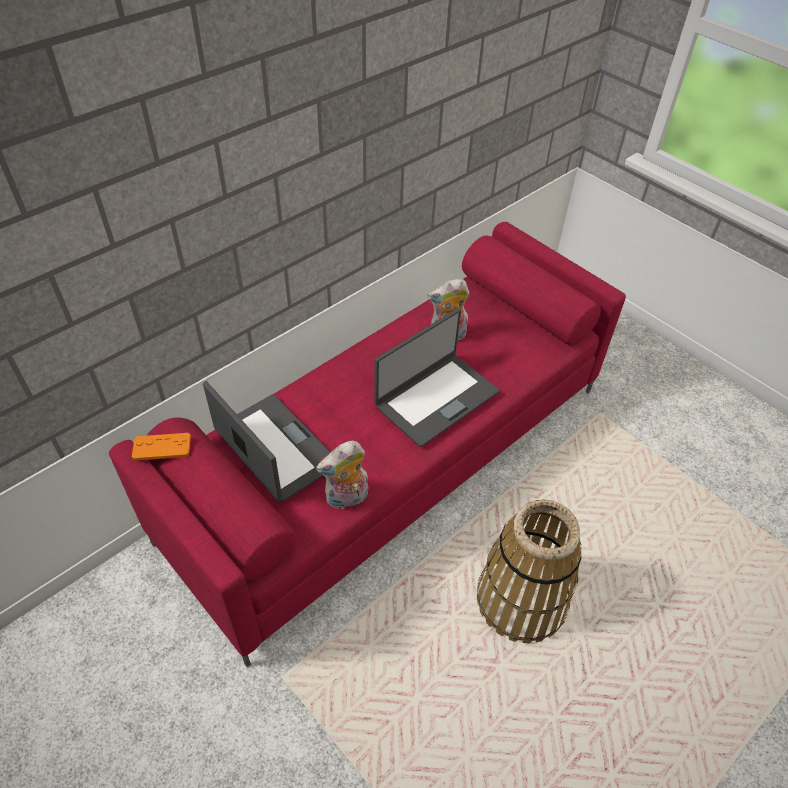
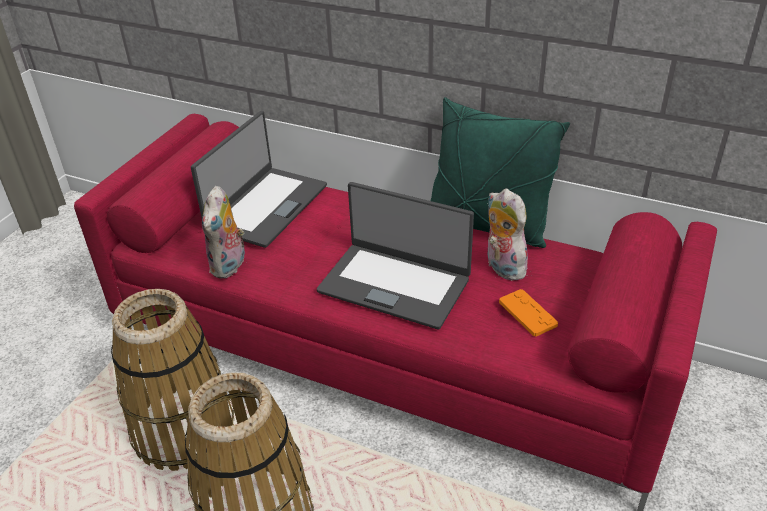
camera: 70 degrees right, 10 degrees down
orange game controller [132,433,191,461] -> orange game controller moved to [499,289,558,337]
plush toy [316,441,368,509] -> plush toy turned 120 degrees counterclockwise [202,186,245,278]
none -> basket [111,289,234,471]
none -> green pillow [431,97,570,248]

